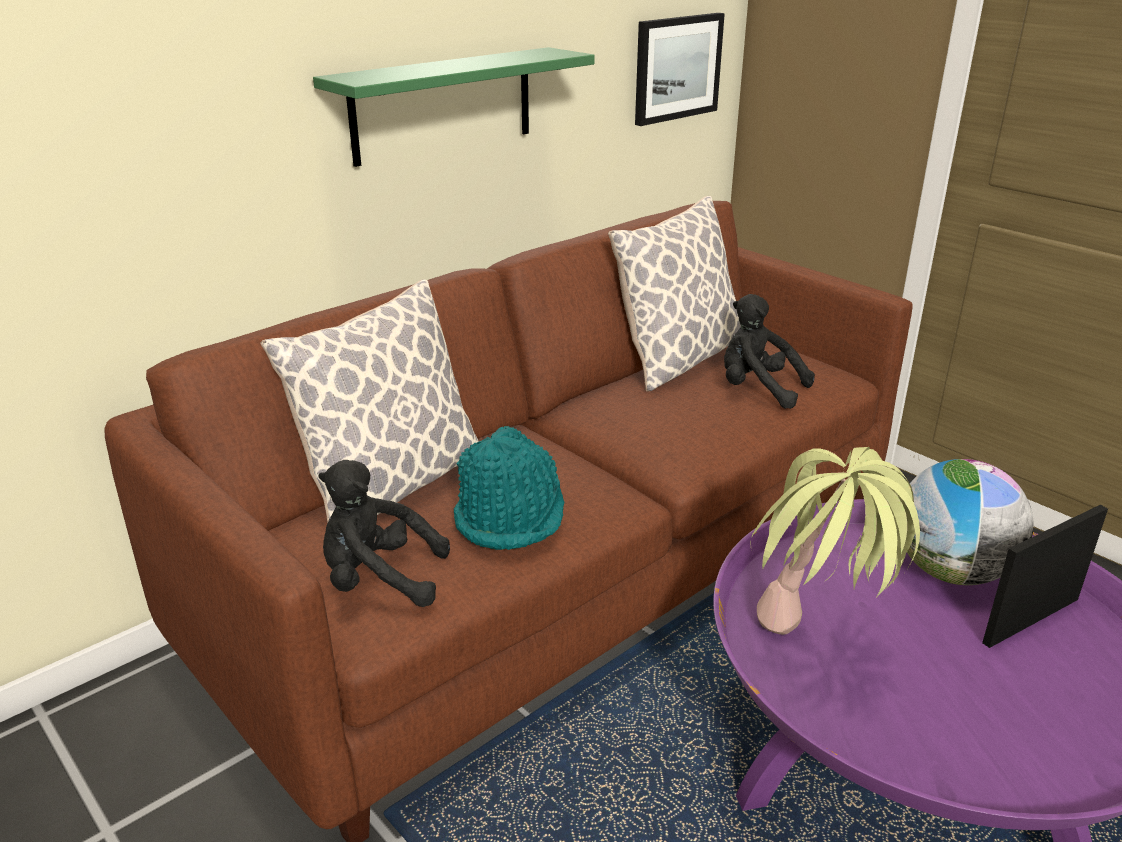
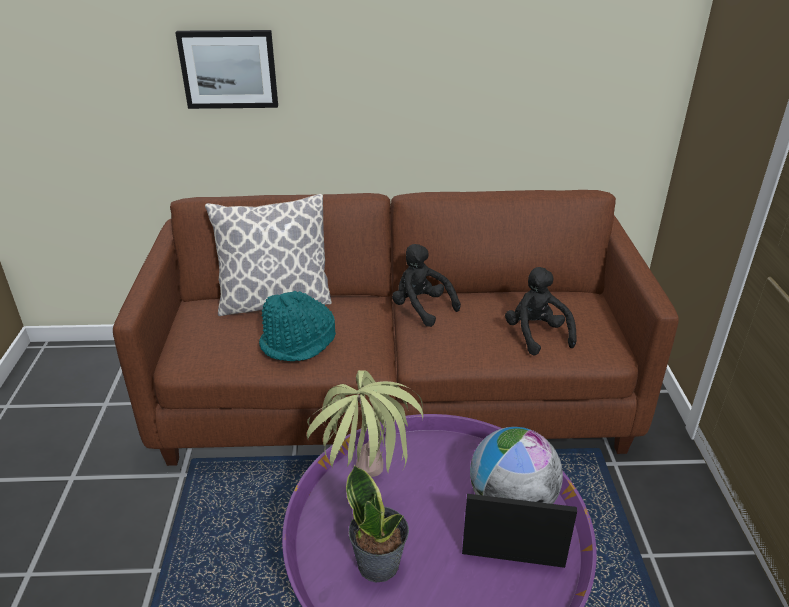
camera: 40 degrees right, 5 degrees up
green shelf [313,47,595,167] -> none
black plush toy [319,460,450,607] -> black plush toy moved to [392,244,461,327]
pillow [608,196,741,392] -> none
picture [635,13,725,126] -> picture moved to [175,30,278,109]
none -> potted plant [346,465,409,582]

